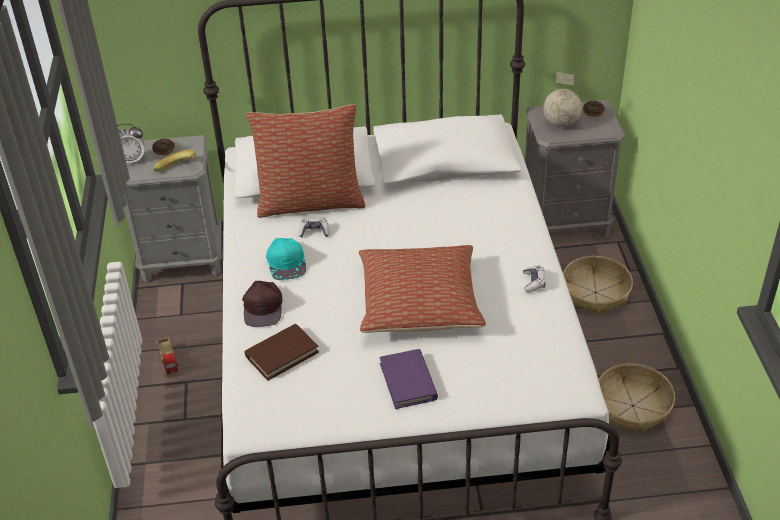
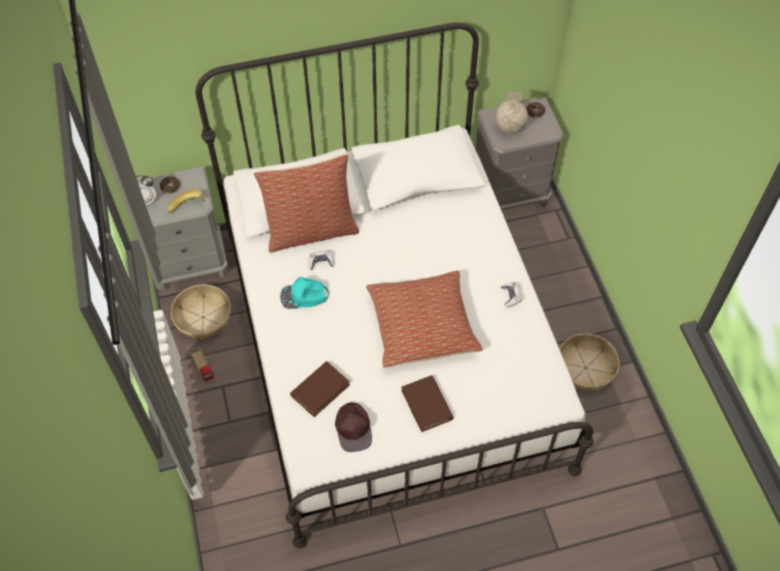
camera: 10 degrees left, 15 degrees up
brown cap [242,281,283,327] -> brown cap moved to [335,402,372,452]
turquoise cap [266,238,306,280] -> turquoise cap turned 105 degrees clockwise [280,277,329,309]
purple book [380,349,438,409] -> brown book [401,375,454,432]
basket [563,256,633,315] -> basket moved to [171,284,231,341]

